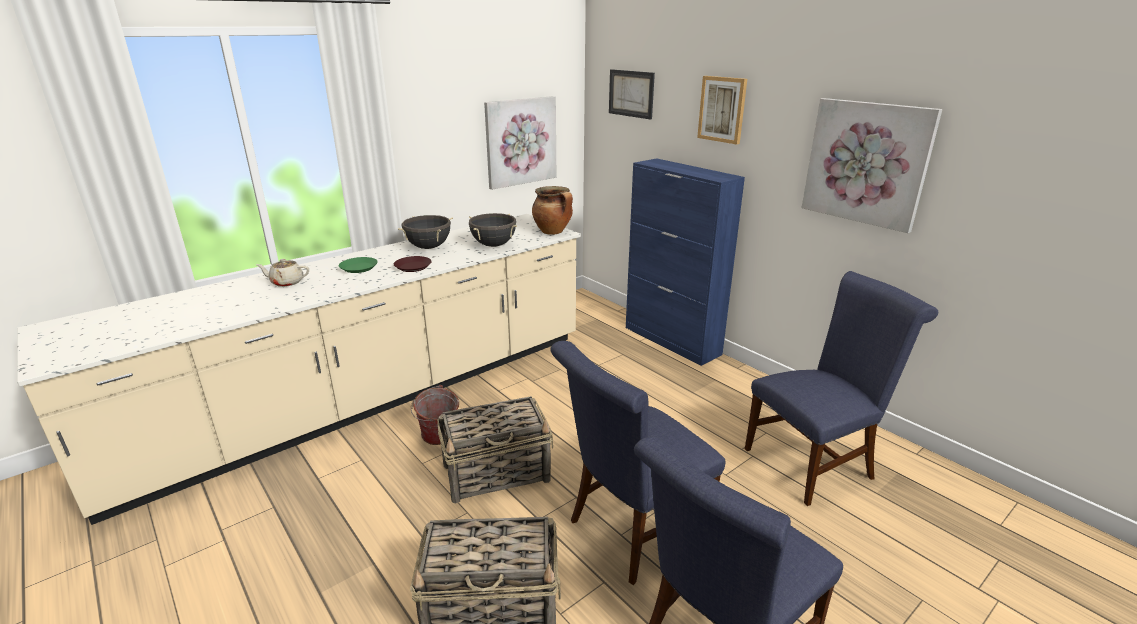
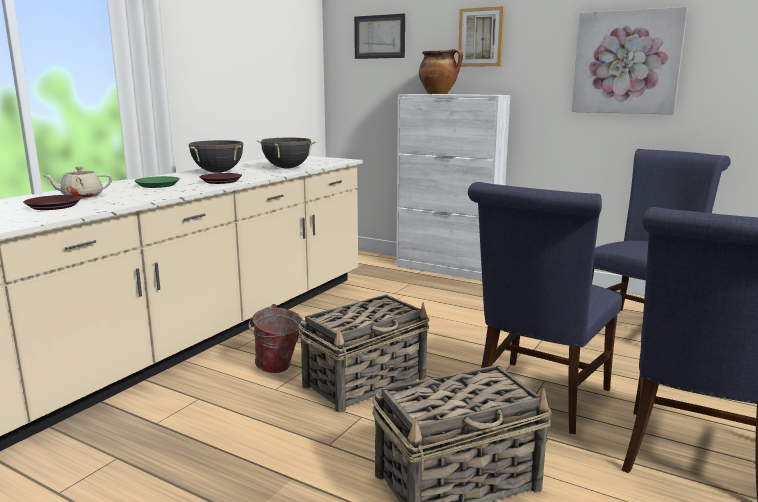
camera: 20 degrees left, 10 degrees down
picture [484,96,556,190] -> none
cooking pot [532,186,573,235] -> cooking pot moved to [419,49,463,94]
blue cabinet [626,158,745,366] -> white cabinet [396,94,510,281]
none -> brown plate [23,195,82,210]

